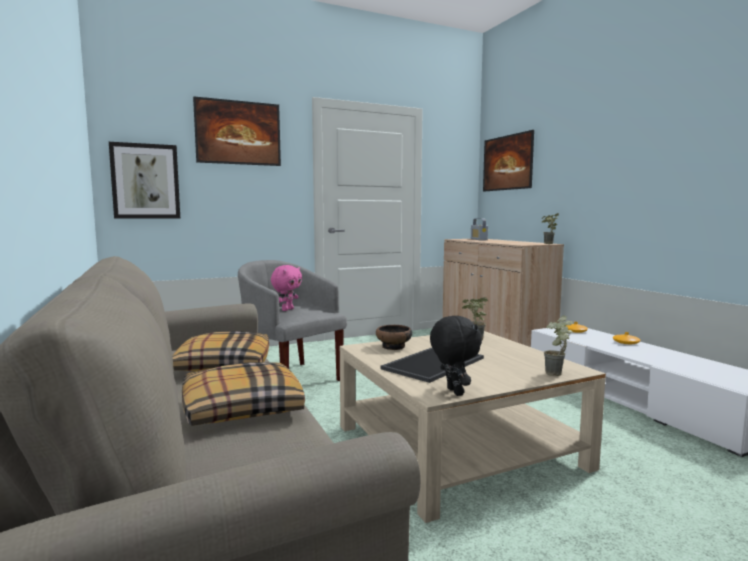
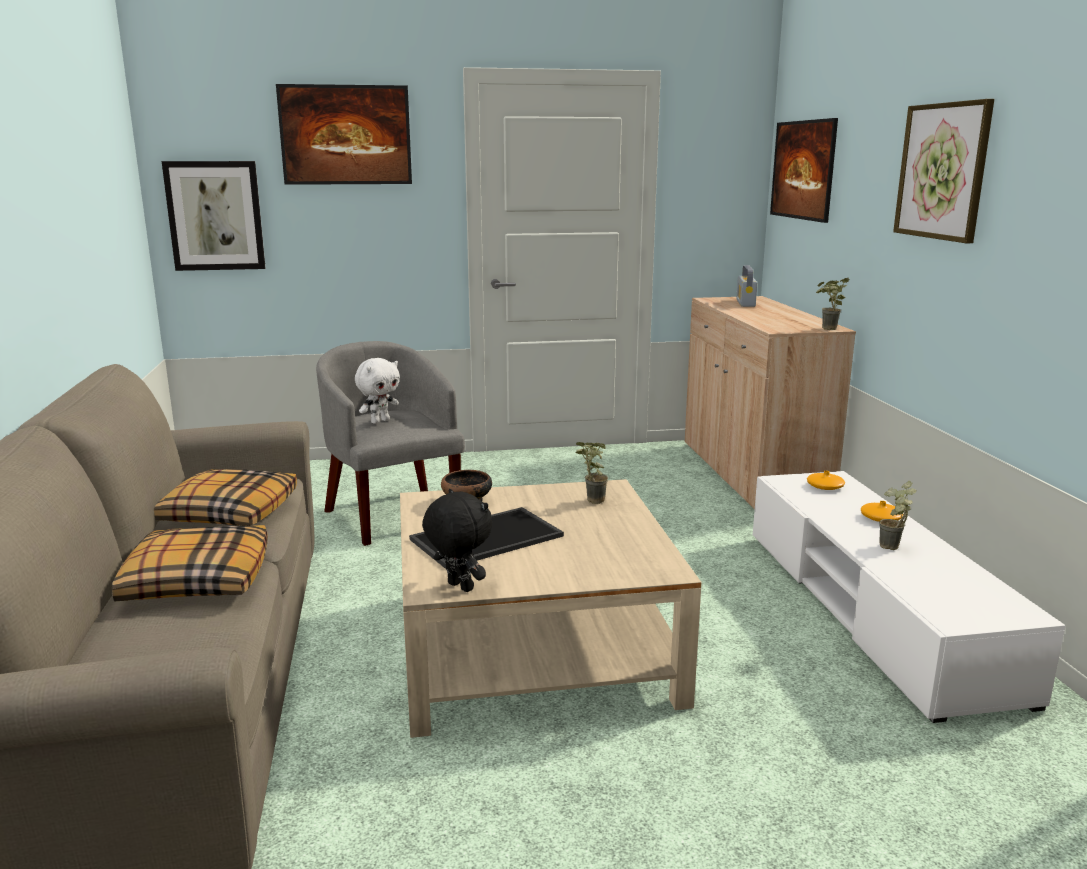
camera: 15 degrees right, 10 degrees up
pink plush toy [271,265,302,311] -> white plush toy [355,358,400,424]
black plush toy [430,316,482,396] -> black plush toy turned 45 degrees counterclockwise [422,489,492,592]
potted plant [544,315,573,376] -> potted plant moved to [879,481,917,550]
none -> picture [893,99,994,243]

